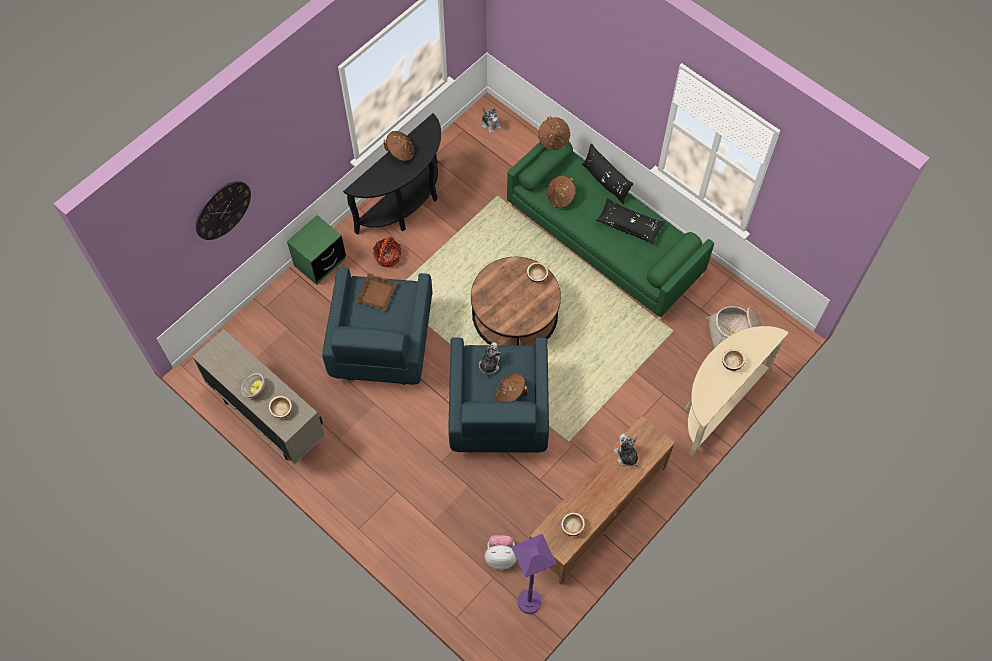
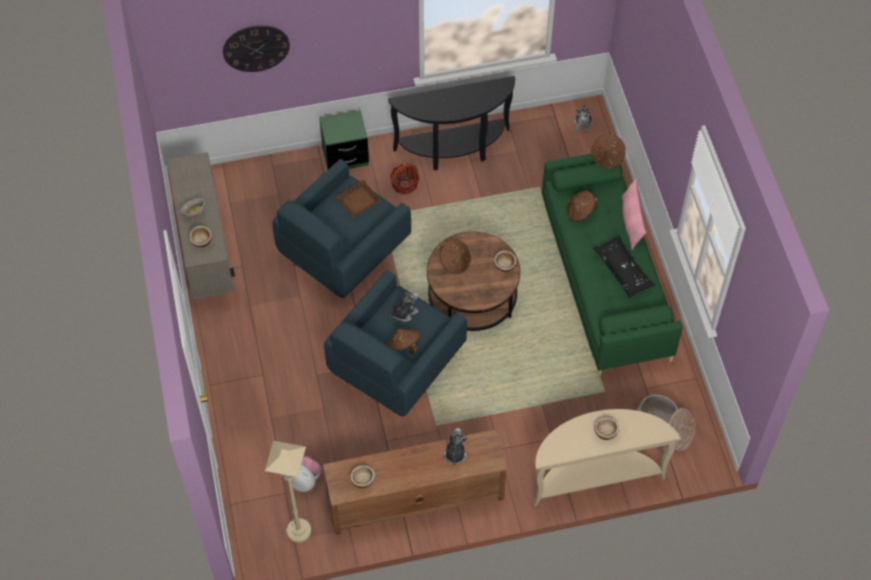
camera: 35 degrees right, 5 degrees down
brown hat [384,131,414,161] -> brown hat moved to [440,239,471,274]
purple floor lamp [511,534,556,614] -> beige floor lamp [265,441,311,543]
black pillow [582,143,633,204] -> pink pillow [622,178,646,250]

